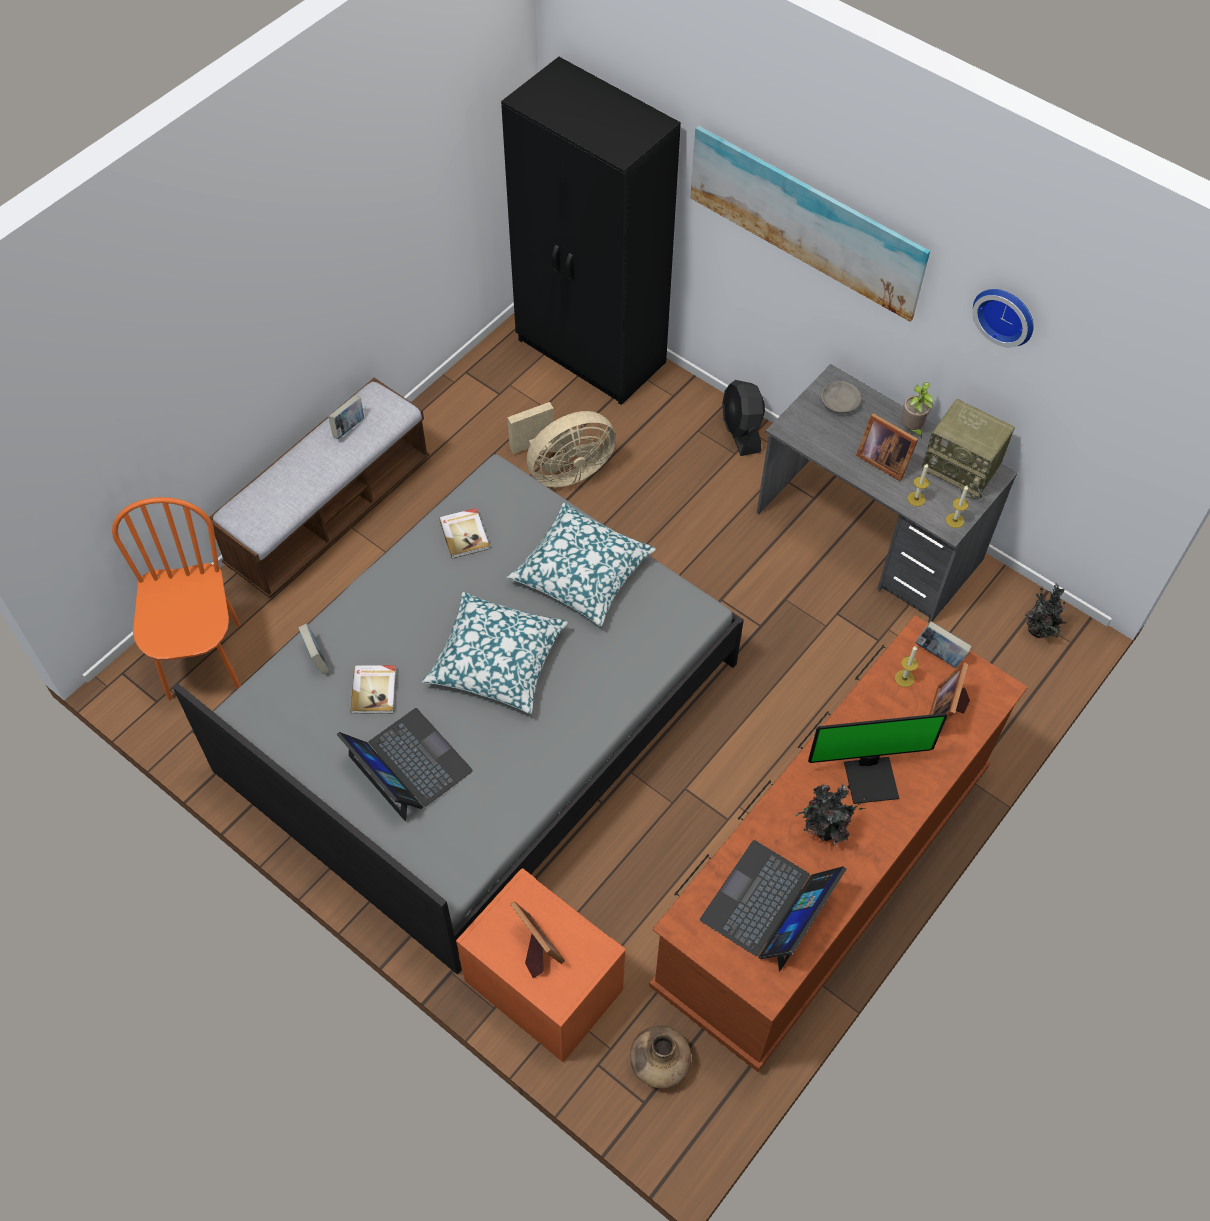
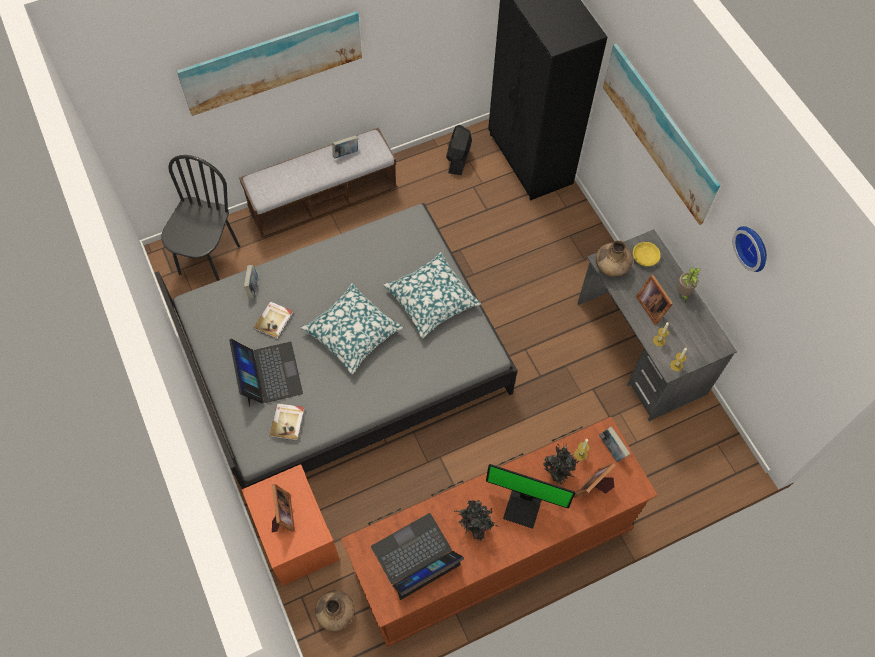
camera: 25 degrees right, 5 degrees up
orange chair [112,497,241,700] -> black chair [162,155,240,281]
book [439,508,489,558] -> book moved to [270,404,304,441]
beige fan [507,402,616,487] -> none
black fan [722,380,765,456] -> black fan moved to [446,125,472,175]
grey bowl [821,380,861,414] -> yellow bowl [633,242,661,266]
radio [922,399,1015,499] -> none
potted plant [1025,583,1067,638] -> potted plant moved to [543,442,579,485]
none -> picture [177,11,362,116]
none -> brown vase [596,240,633,277]

